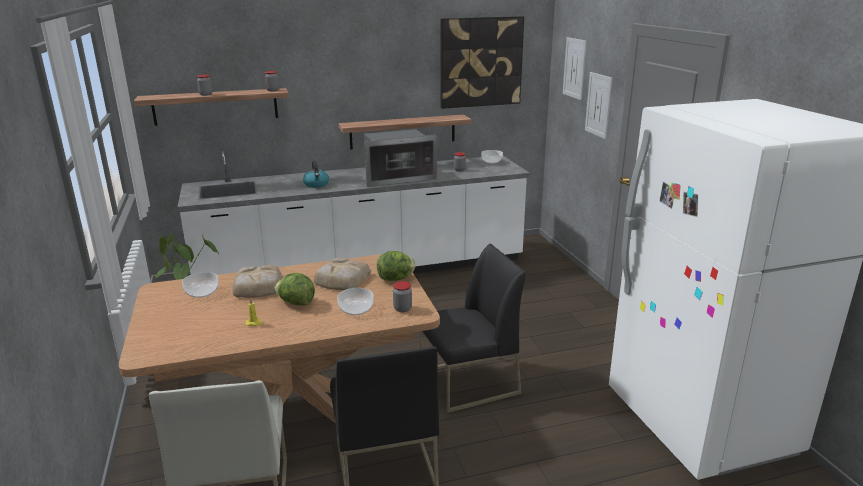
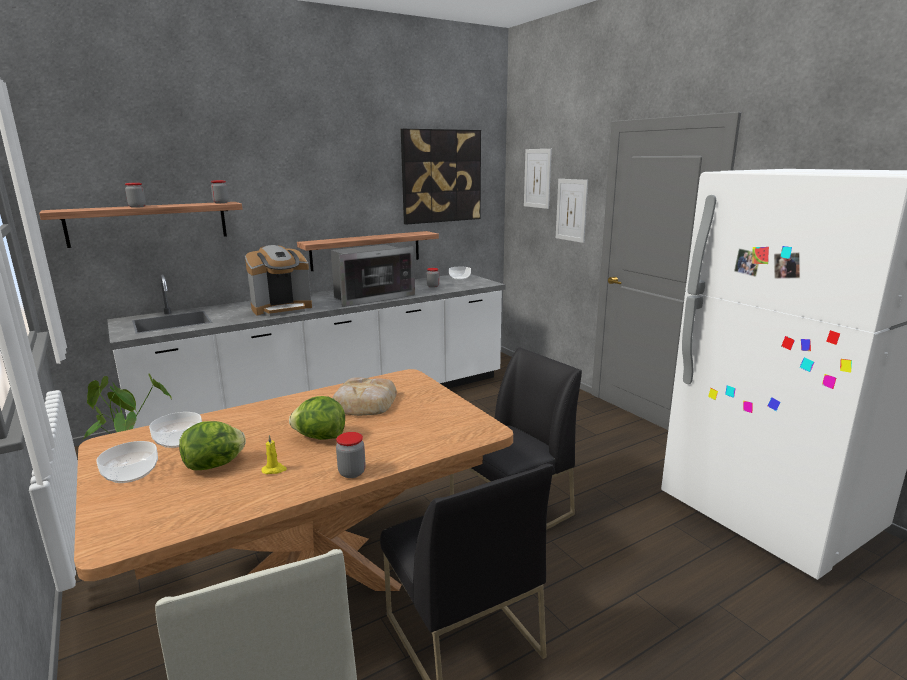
camera: 15 degrees left, 5 degrees down
bread [232,265,282,298] -> none
kettle [303,161,329,188] -> coffee machine [245,245,312,316]
bowl [337,288,374,315] -> bowl moved to [96,441,158,483]
lettuce [377,251,416,281] -> lettuce moved to [179,421,246,470]
jar [393,281,412,312] -> jar moved to [336,432,366,478]

